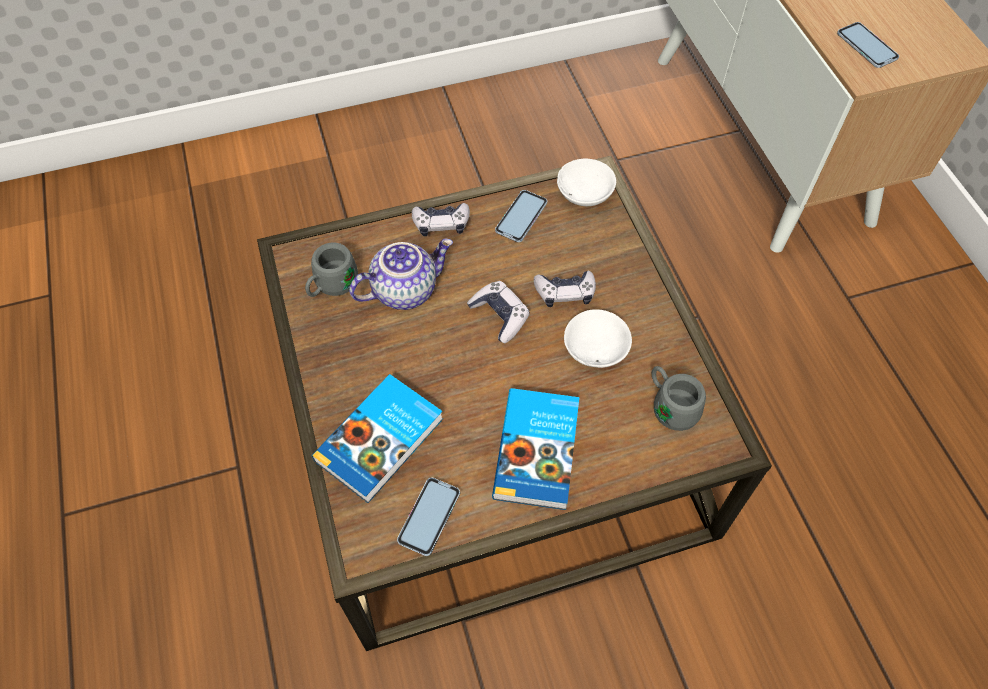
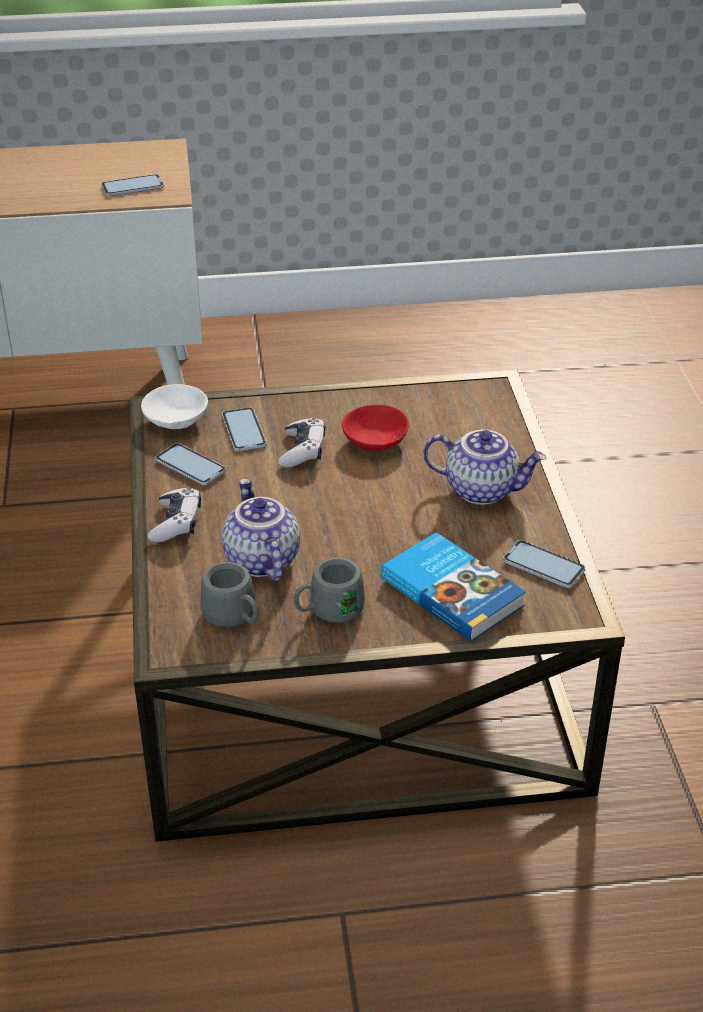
camera: 80 degrees left, 20 degrees down
game controller [467,281,530,343] -> none
book [492,388,579,510] -> teapot [423,430,546,505]
white bowl [564,309,632,368] -> red bowl [342,405,409,451]
grey mug [652,366,706,431] -> grey mug moved to [294,558,365,623]
none -> phone [222,407,267,451]

